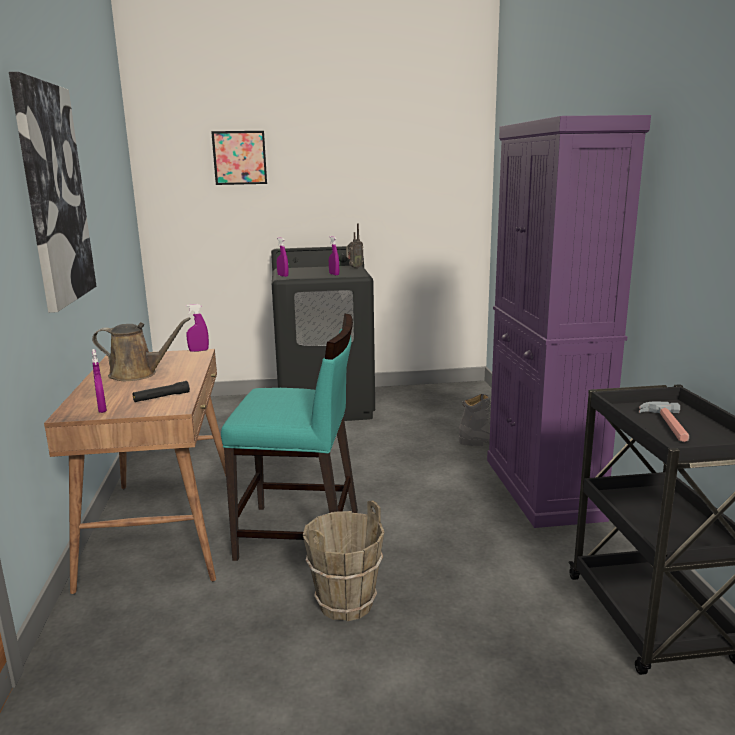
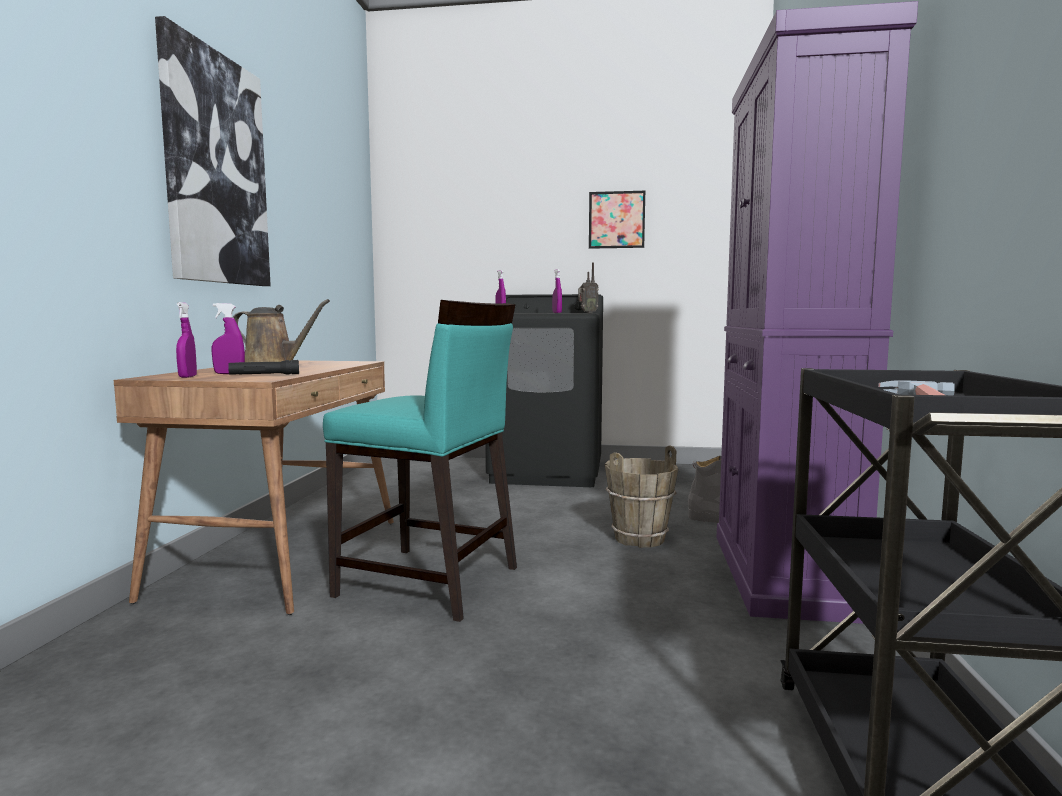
camera: 15 degrees right, 10 degrees down
purple spray bottle [186,304,209,352] -> purple spray bottle moved to [211,303,245,374]
picture [211,131,267,185] -> picture moved to [589,191,645,249]
brown bucket [303,500,384,621] -> brown bucket moved to [605,446,679,548]

